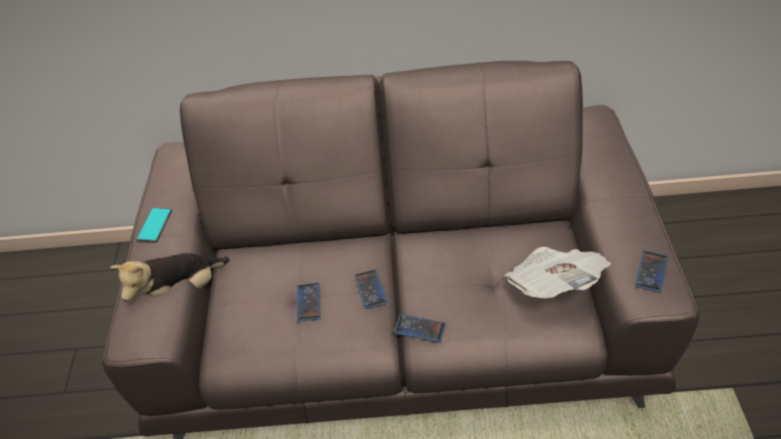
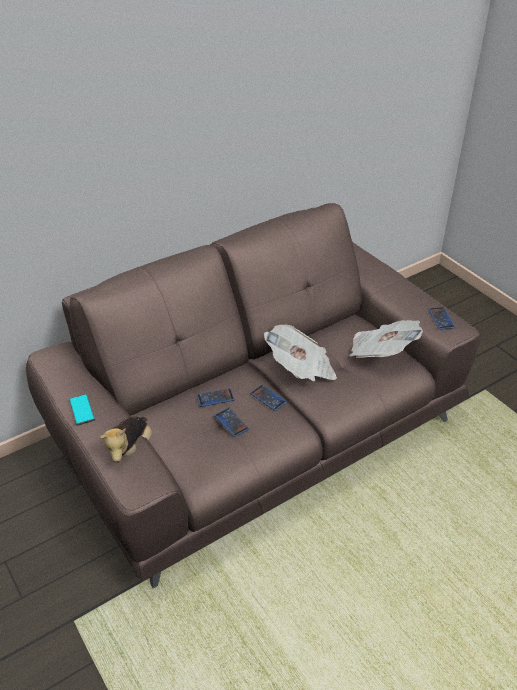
camera: 35 degrees left, 5 degrees down
phone [394,314,446,342] -> phone moved to [197,388,235,407]
none -> newspaper [264,324,337,381]

